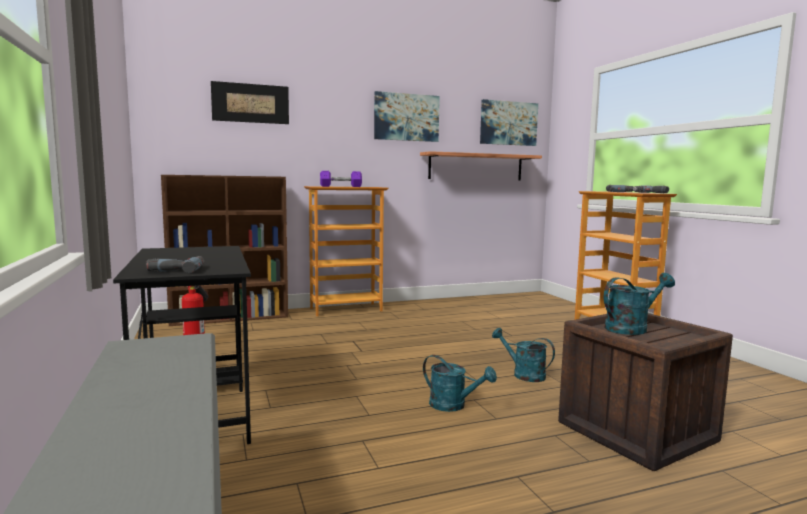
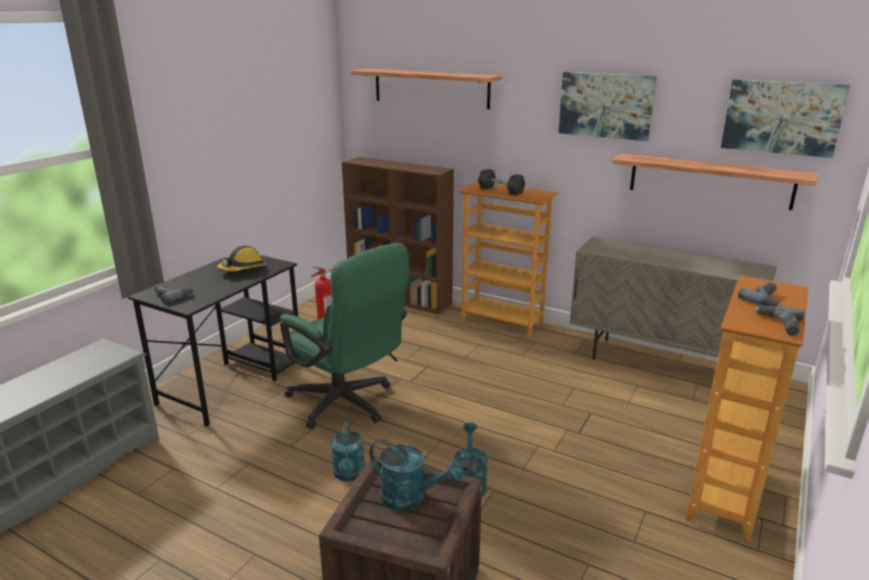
camera: 50 degrees right, 15 degrees up
picture [211,81,289,124] -> shelf [351,69,502,109]
purple dumbbell [320,171,362,187] -> grey dumbbell [478,169,525,195]
none -> hard hat [217,246,266,271]
none -> green office chair [280,243,409,429]
none -> beige cabinet [569,236,777,360]

